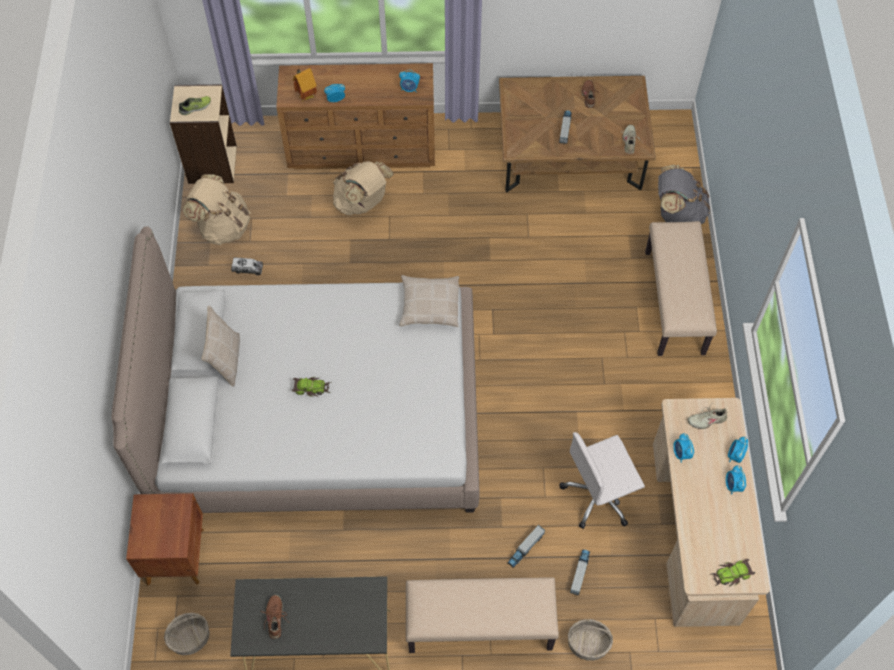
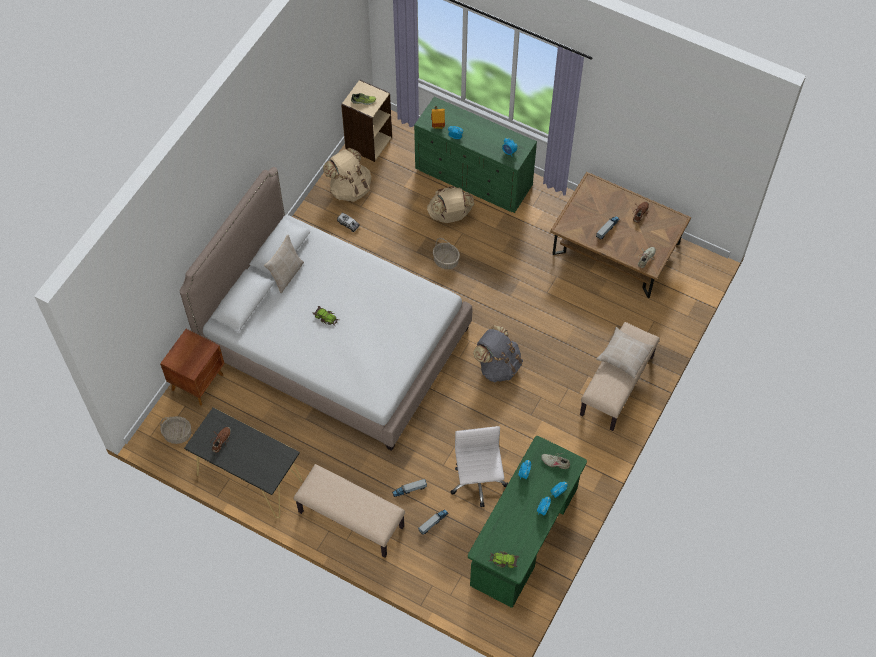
camera: 30 degrees right, 0 degrees up
brown dresser [276,63,435,169] -> green dresser [414,97,537,213]
beige pillow [399,275,459,327] -> beige pillow moved to [596,327,654,379]
white office chair [559,432,645,529] -> white office chair turned 75 degrees clockwise [450,426,508,507]
basket [568,619,613,661] -> basket moved to [433,238,460,269]
beige desk [653,398,770,627] -> green desk [468,436,587,608]
grey backpack [658,165,710,224] -> grey backpack moved to [473,325,523,382]

